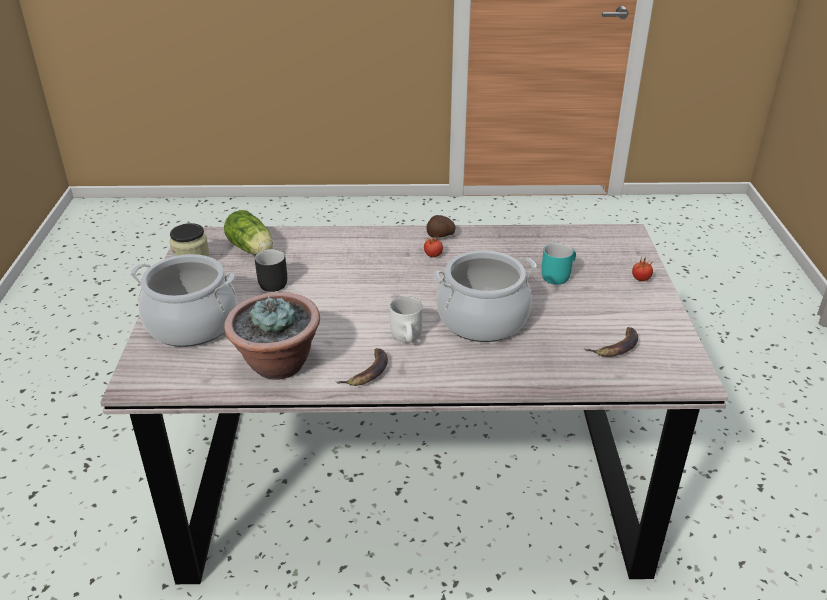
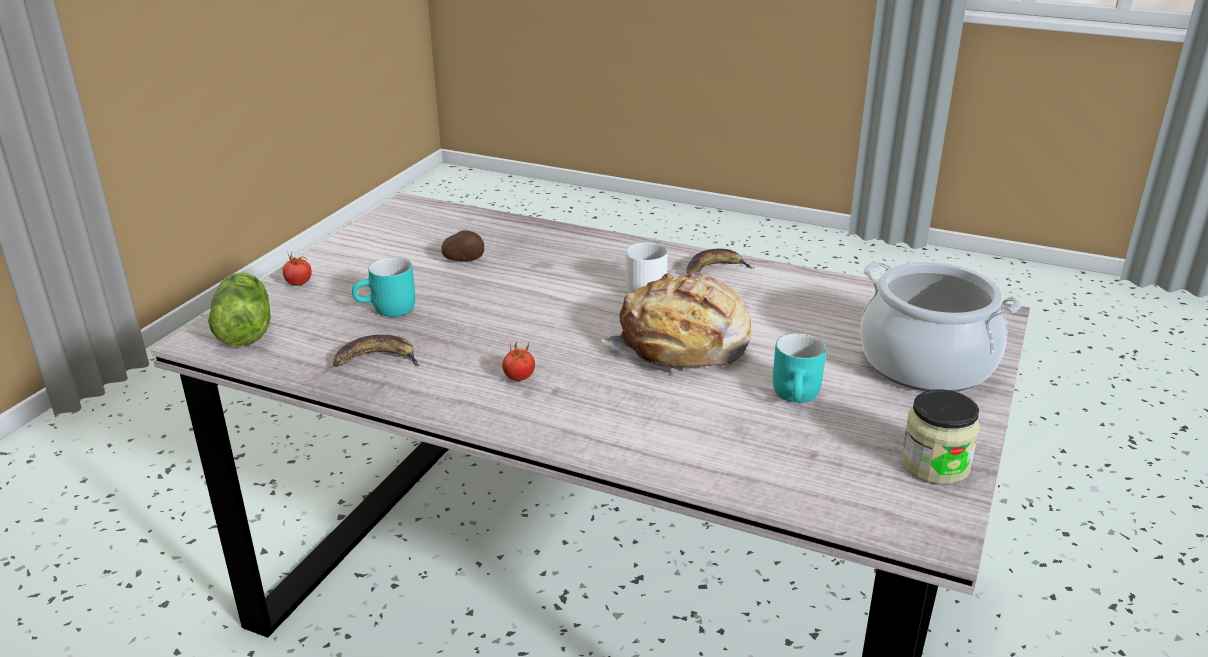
camera: 155 degrees left, 5 degrees down
lettuce [224,210,273,255] -> lettuce moved to [208,273,271,346]
potted plant [224,292,320,380] -> none
black mug [255,249,287,292] -> turquoise mug [773,333,826,403]
potato [426,215,455,238] -> potato moved to [441,230,484,262]
cooking pot [434,250,537,342] -> none
banana [585,327,638,357] -> banana moved to [333,335,419,367]
none -> bread [601,271,751,374]

